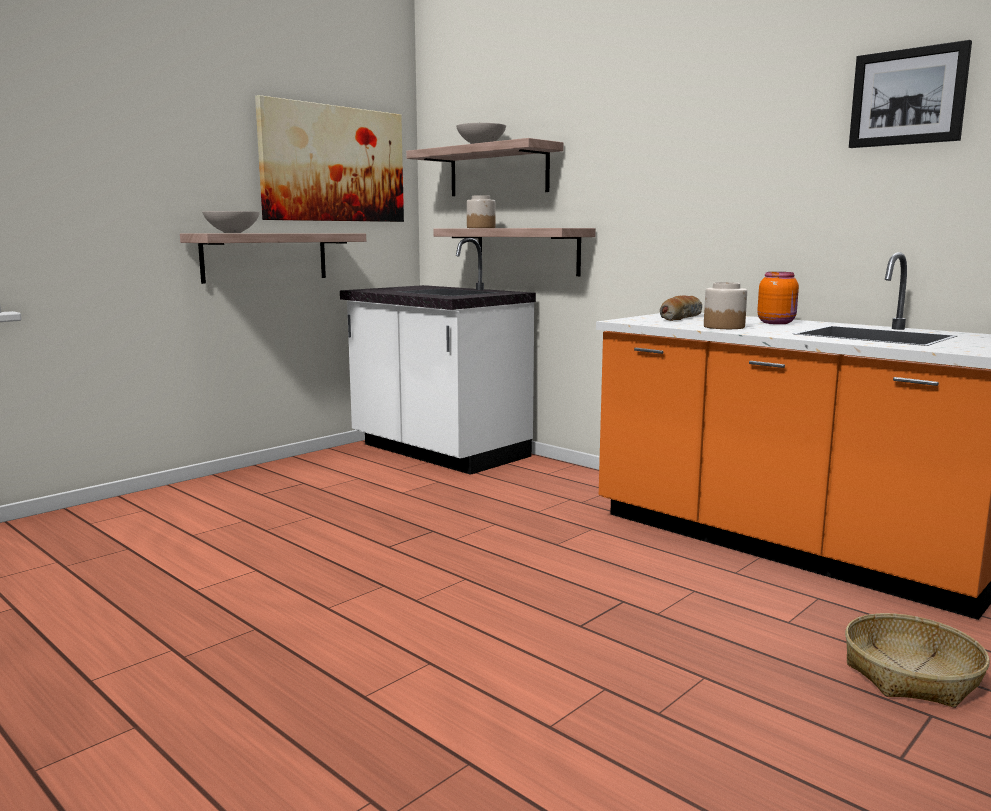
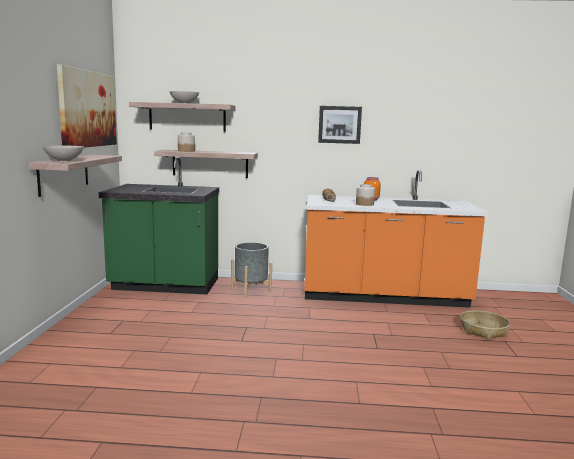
camera: 40 degrees left, 0 degrees up
white counter [340,238,536,475] -> green counter [99,157,219,294]
picture [849,40,972,148] -> picture moved to [318,106,362,144]
none -> grey planter [231,242,272,297]

